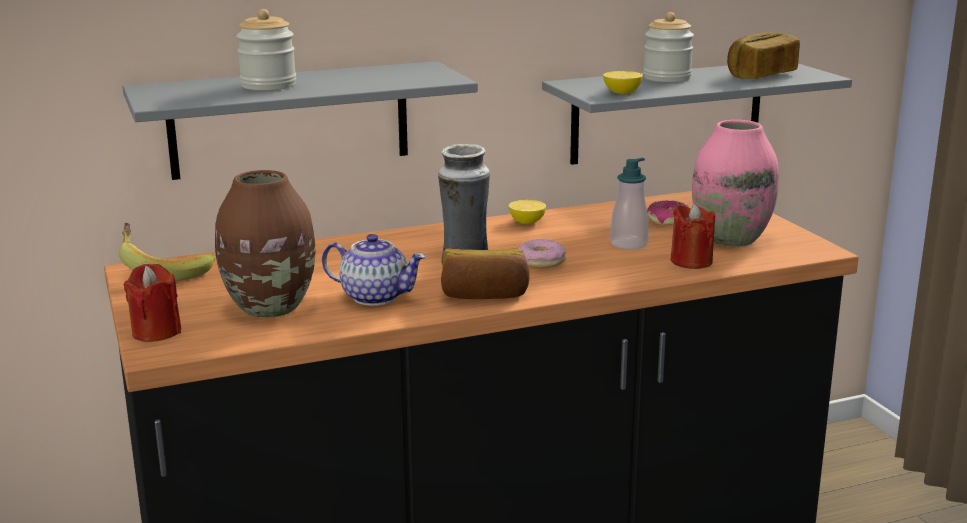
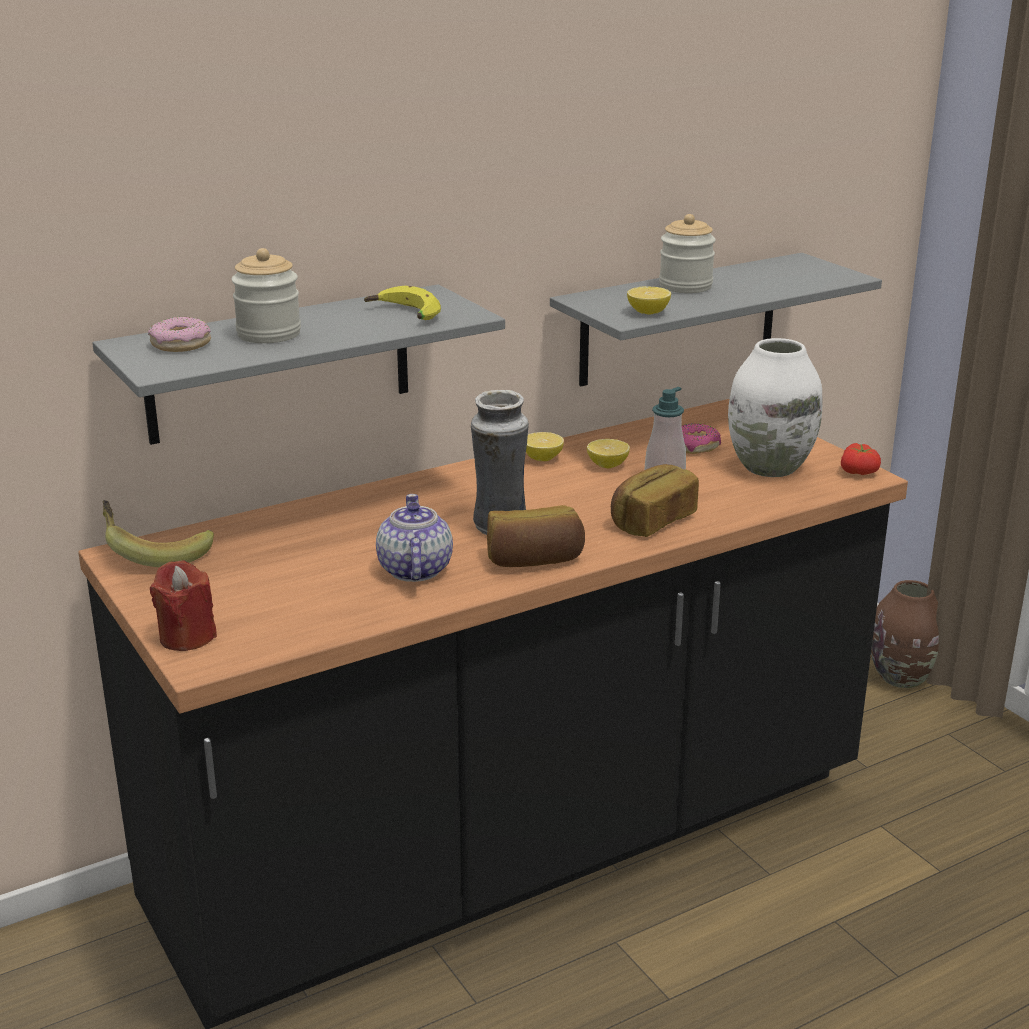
camera: 10 degrees left, 5 degrees up
brown vase [215,170,315,318] -> brown vase moved to [871,580,939,688]
teapot [322,234,426,306] -> teapot turned 105 degrees counterclockwise [376,494,453,582]
donut [517,239,566,268] -> donut moved to [148,317,211,352]
red candle [671,203,715,269] -> none
pink vase [692,120,779,247] -> white vase [728,338,822,477]
bread [727,32,800,79] -> bread moved to [611,464,699,537]
none -> banana [364,286,441,320]
none -> lemon [587,439,630,468]
none -> tomato [841,443,881,475]

